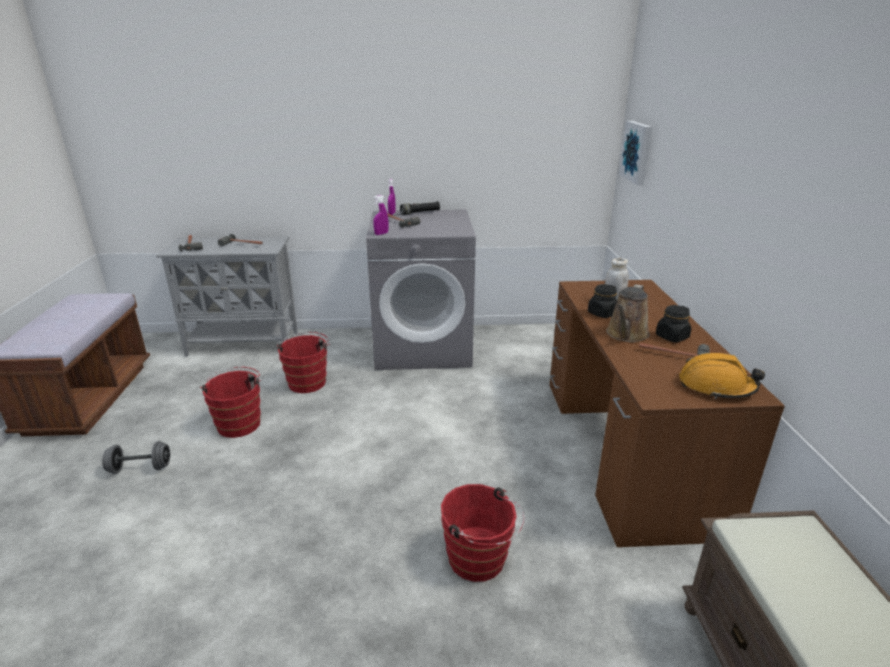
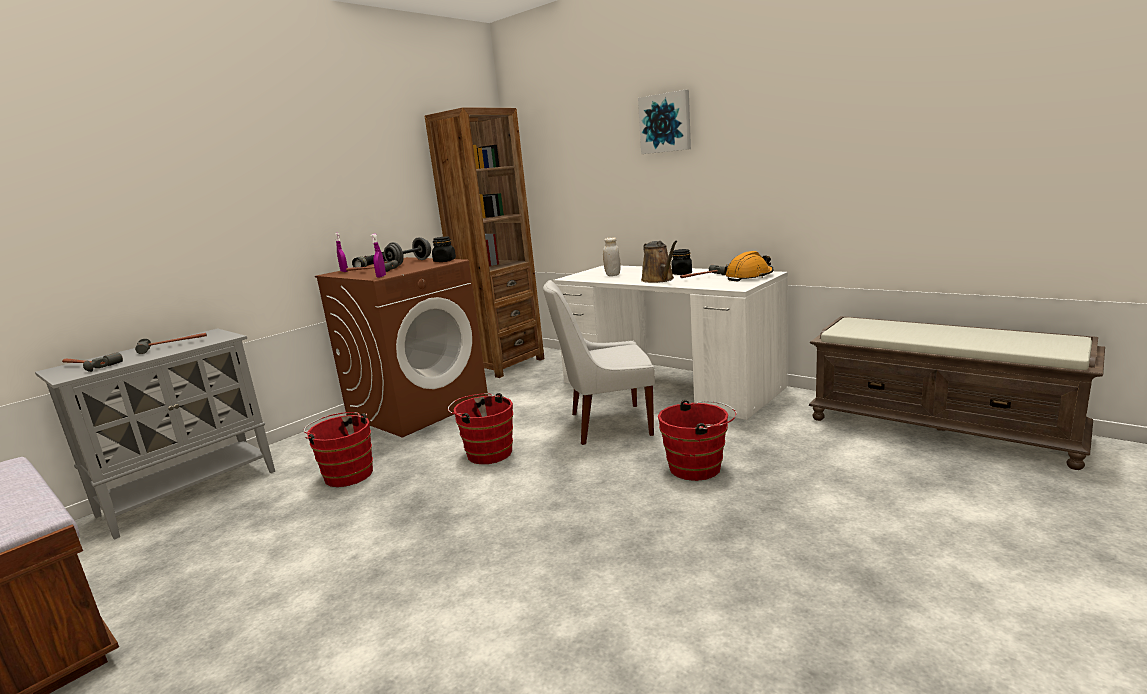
camera: 45 degrees left, 10 degrees down
grey dumbbell [102,441,170,474] -> grey dumbbell moved to [384,237,431,266]
red bucket [200,367,263,438] -> red bucket moved to [448,393,513,464]
grey washing machine [366,209,476,370] -> brown washing machine [315,257,488,438]
brown desk [550,280,785,547] -> white desk [553,265,788,420]
black jar [588,284,617,318] -> black jar moved to [432,236,456,262]
picture [619,121,653,185] -> picture moved to [638,90,691,154]
none -> brown bookcase [425,107,545,378]
none -> white chair [543,280,655,445]

